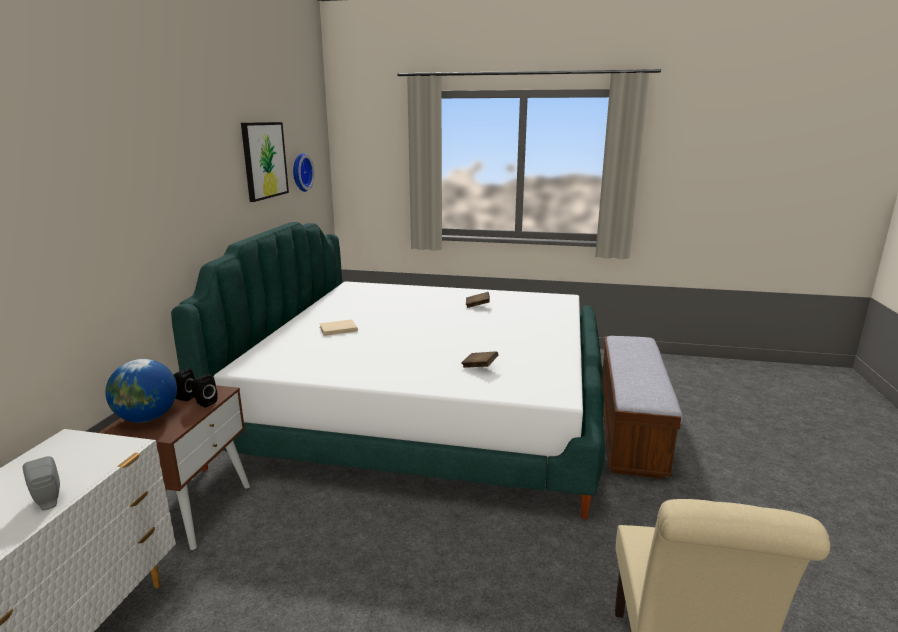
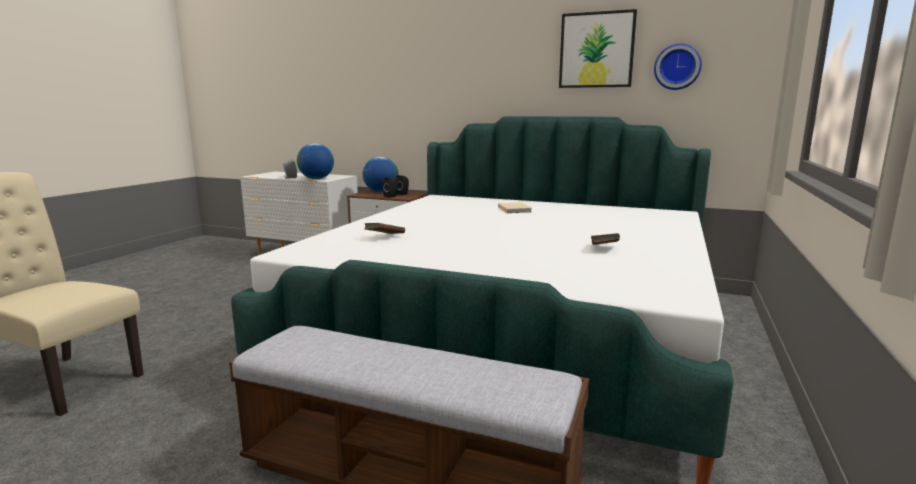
camera: 100 degrees right, 5 degrees down
none -> globe [297,143,334,179]

